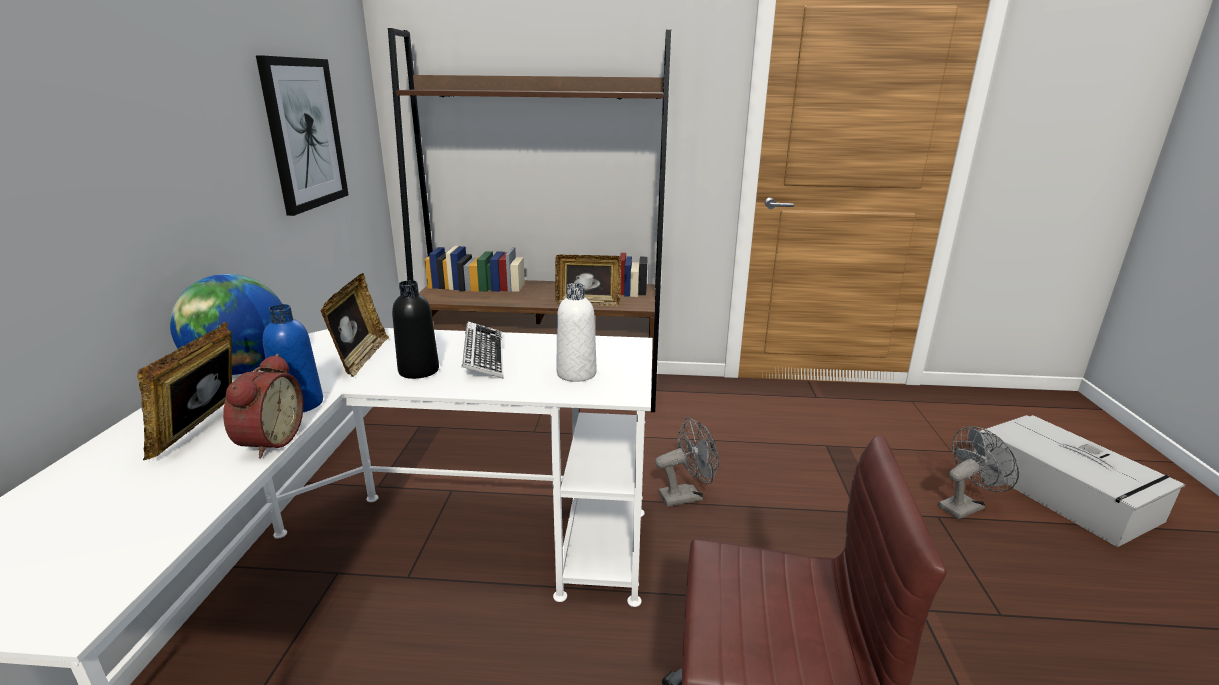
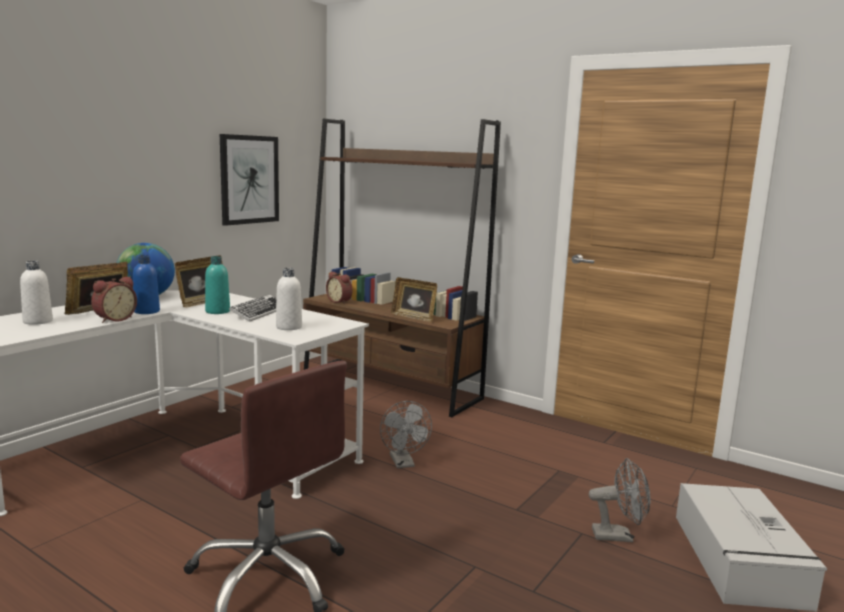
camera: 30 degrees right, 10 degrees down
black bottle [392,280,439,379] -> turquoise bottle [205,256,230,314]
grey fan [655,417,719,507] -> grey fan turned 60 degrees clockwise [380,401,432,468]
none -> white bottle [20,261,53,325]
none -> alarm clock [326,272,353,304]

